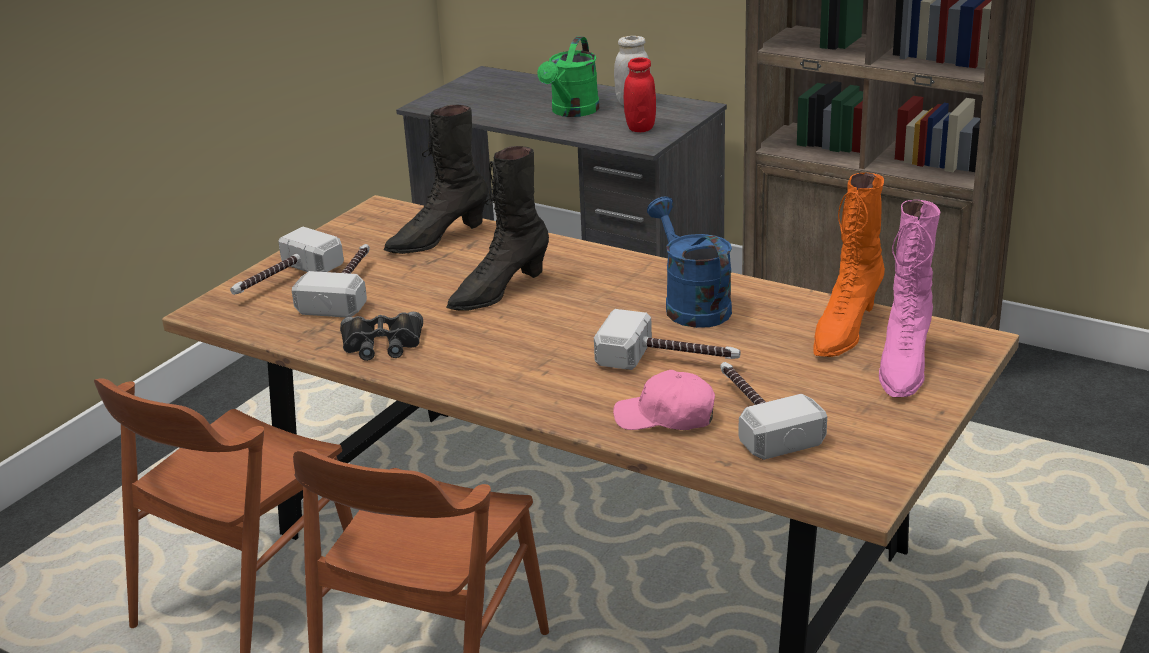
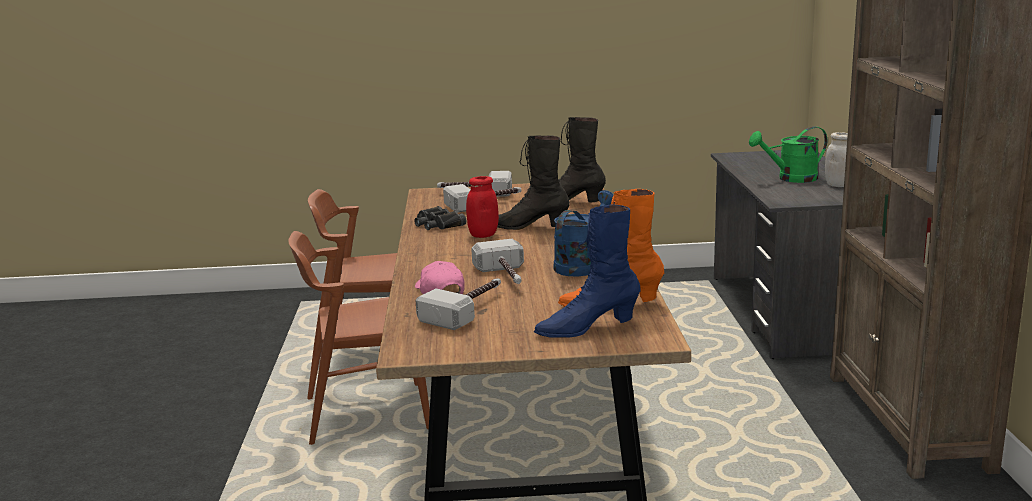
camera: 55 degrees right, 10 degrees down
red jar [624,57,656,132] -> red jar moved to [466,176,499,238]
pink boot [879,200,940,397] -> blue boot [534,205,641,338]

